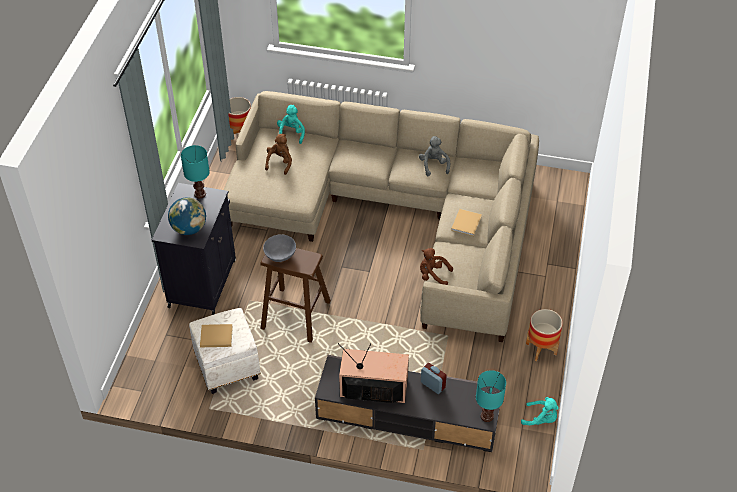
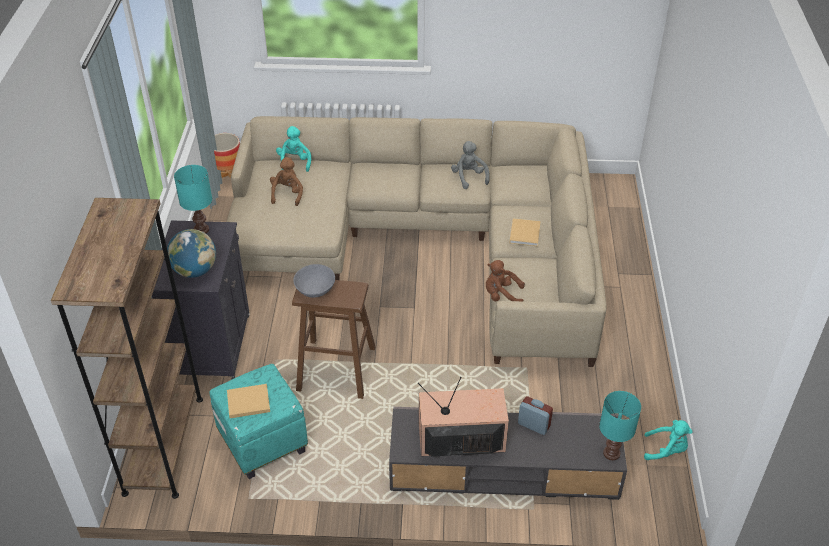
camera: 10 degrees left, 5 degrees down
white ottoman [189,308,261,394] -> turquoise ottoman [209,364,308,479]
planter [526,309,563,361] -> none
none -> brown bookcase [51,198,203,499]

